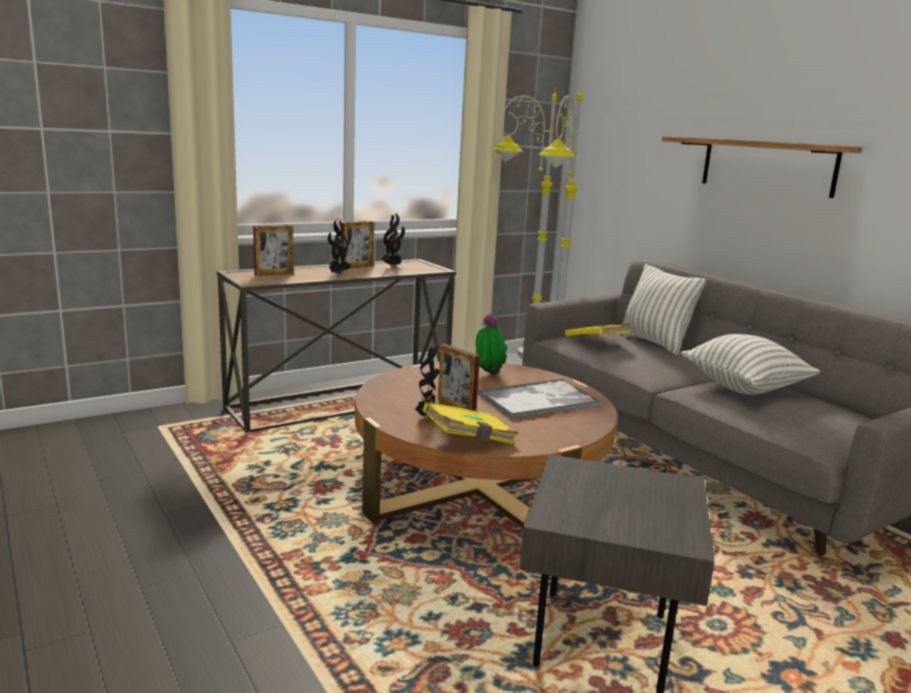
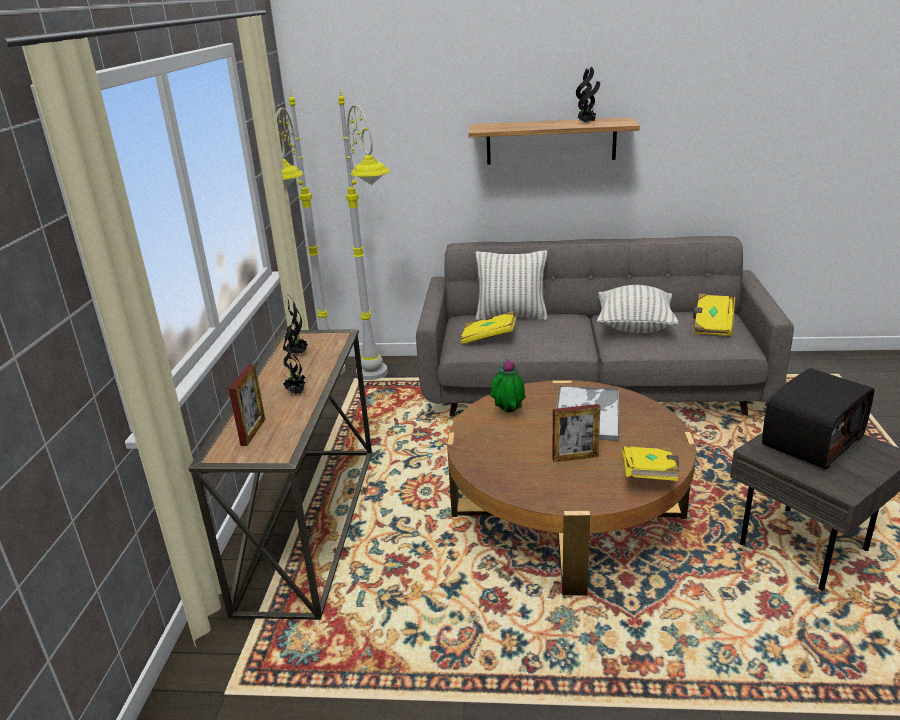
camera: 50 degrees left, 10 degrees up
picture frame [341,221,374,268] -> none
potted plant [415,347,440,420] -> potted plant moved to [576,67,600,123]
none -> yellow book [693,293,735,336]
none -> radio [762,368,874,469]

